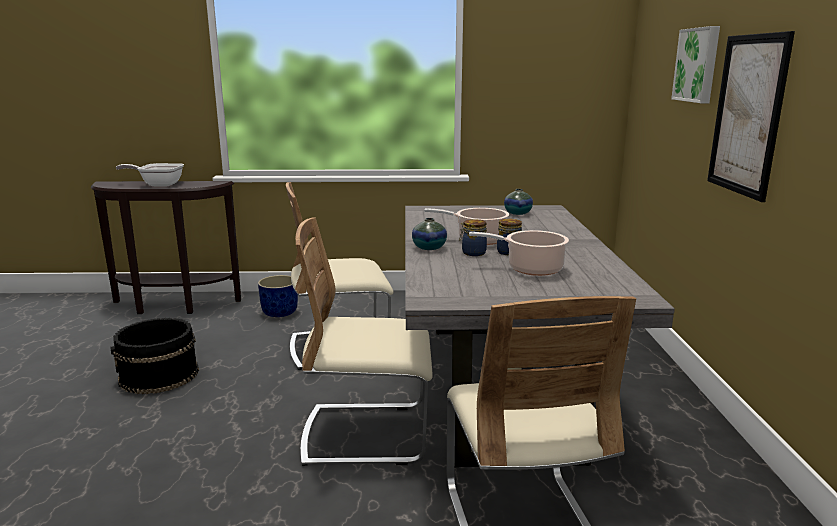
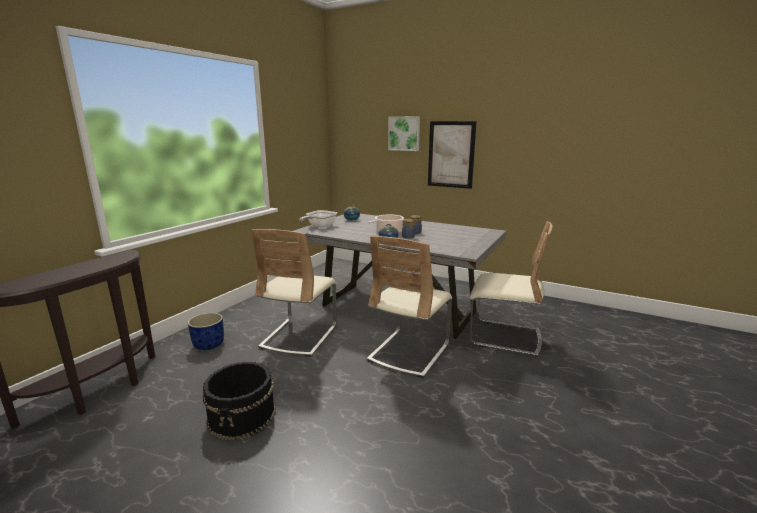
camera: 60 degrees left, 0 degrees up
frying pan [116,163,184,186] -> frying pan moved to [299,210,337,227]
cooking pot [469,230,569,276] -> none

